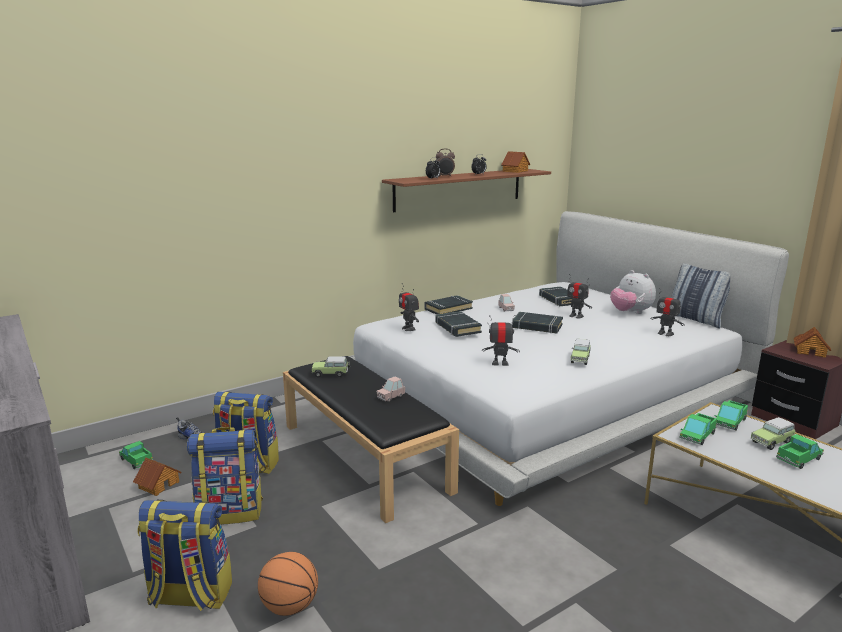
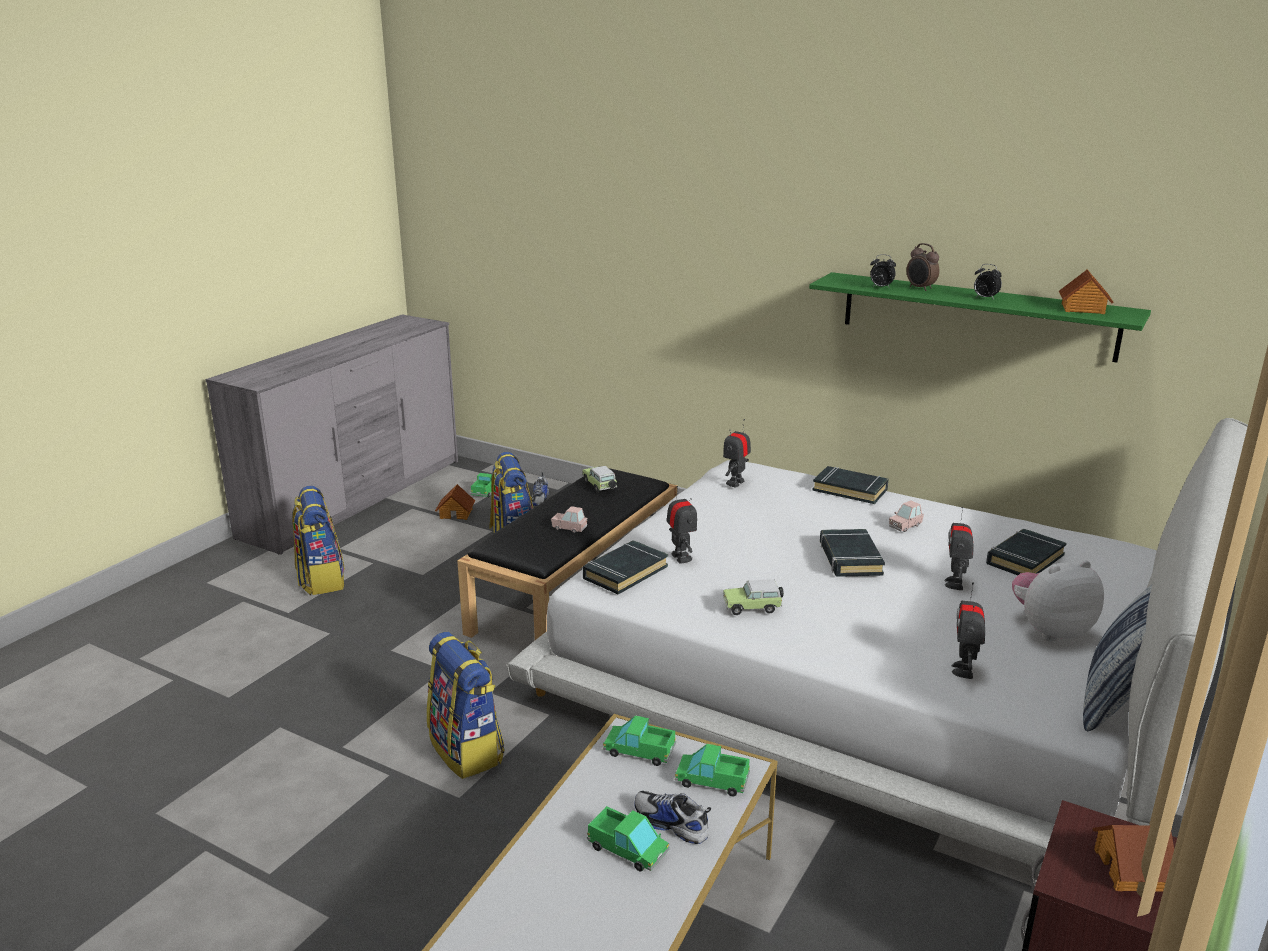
camera: 65 degrees right, 5 degrees up
backpack [187,427,263,525] -> backpack moved to [427,632,504,779]
basketball [258,552,318,616] -> none
brown shelf [382,169,551,212] -> green shelf [809,272,1151,362]
black book [435,311,482,337] -> black book moved to [583,540,668,594]
plush toy [610,270,656,314] -> plush toy turned 45 degrees clockwise [1012,560,1104,641]
toy car [751,417,795,450] -> shoe [634,791,711,844]

